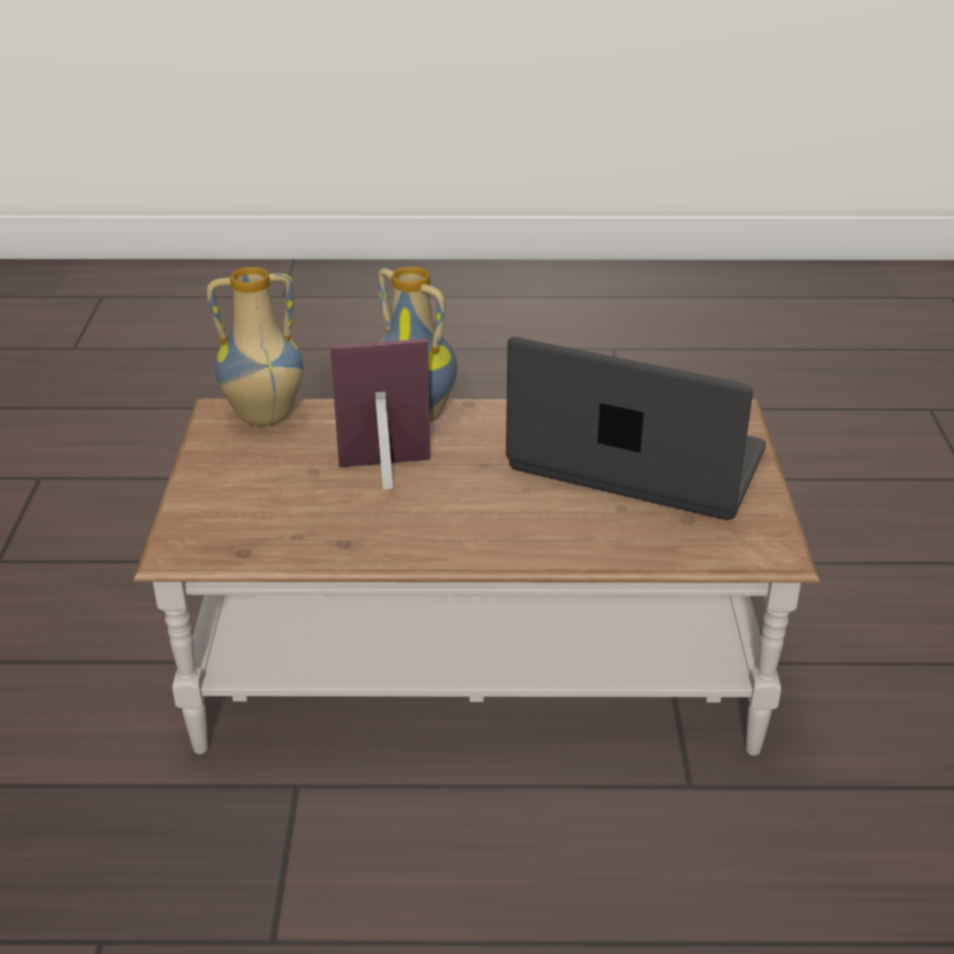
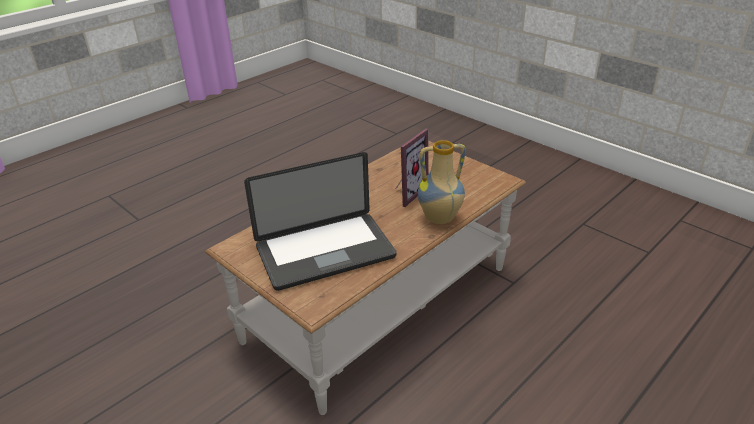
camera: 135 degrees right, 0 degrees up
vase [207,267,303,426] -> none

